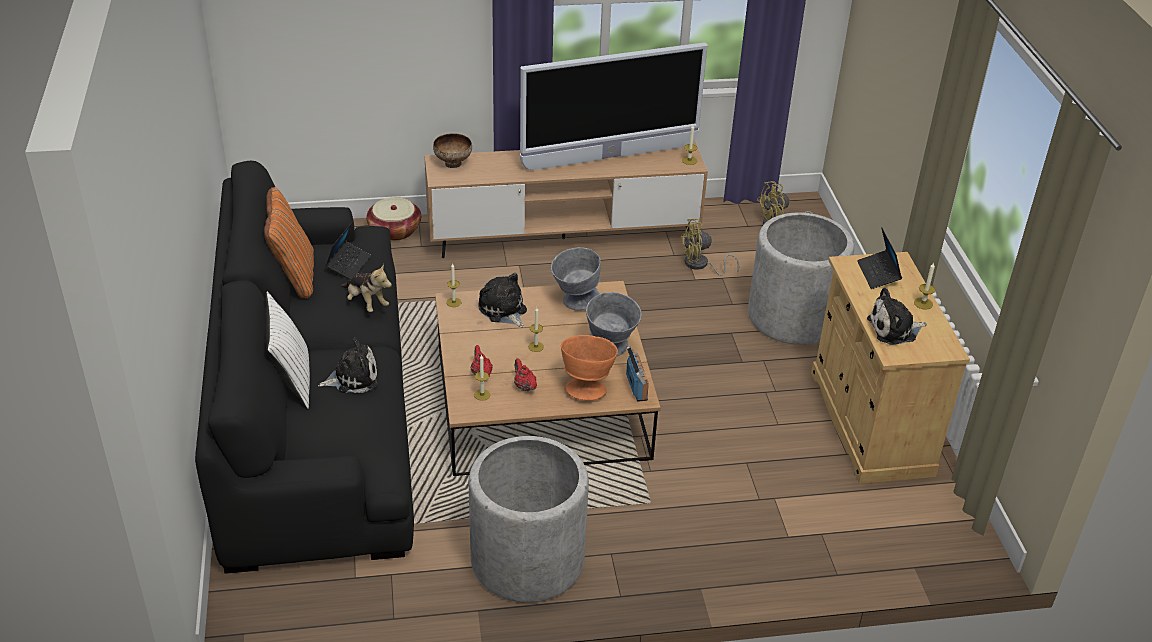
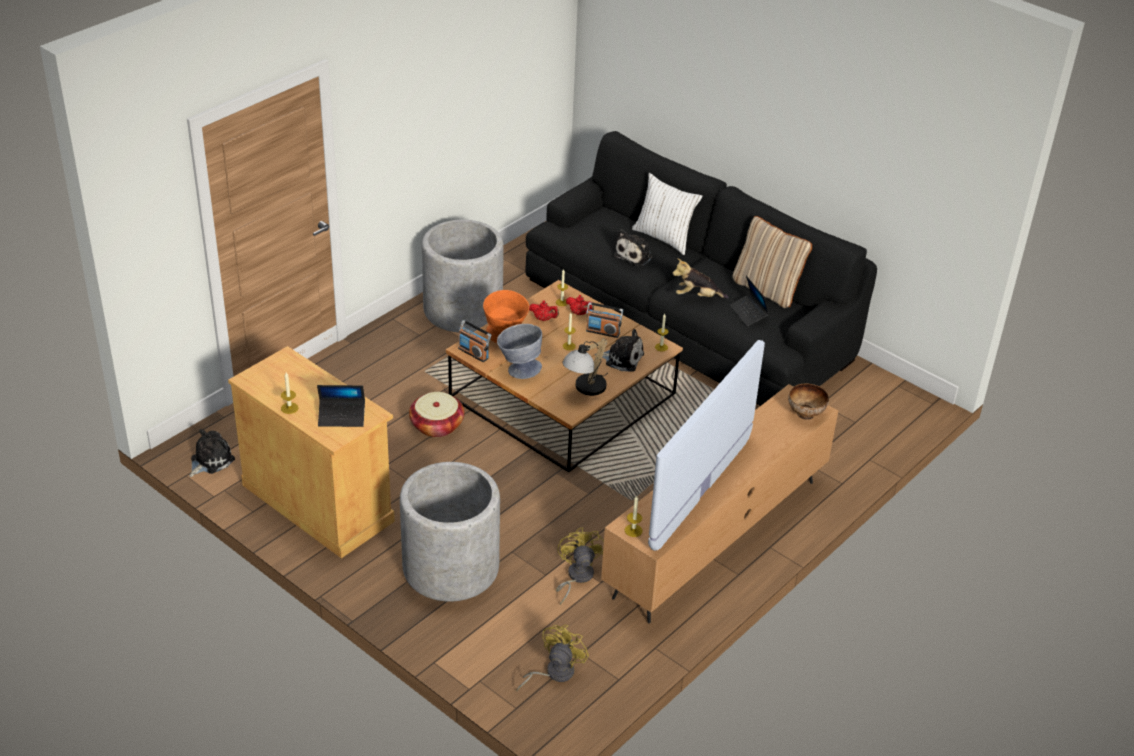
camera: 140 degrees right, 0 degrees up
orange pillow [264,187,314,299] -> beige pillow [733,216,812,308]
basket [366,197,421,241] -> basket moved to [409,392,464,437]
grey bowl [551,247,601,310] -> table lamp [562,338,608,396]
yellow fan [681,219,739,276] -> yellow fan turned 45 degrees counterclockwise [556,527,604,605]
laptop [857,227,902,289] -> laptop turned 135 degrees clockwise [317,385,365,427]
plush toy [867,288,927,345] -> plush toy moved to [189,429,235,477]
none -> radio [586,302,623,338]

